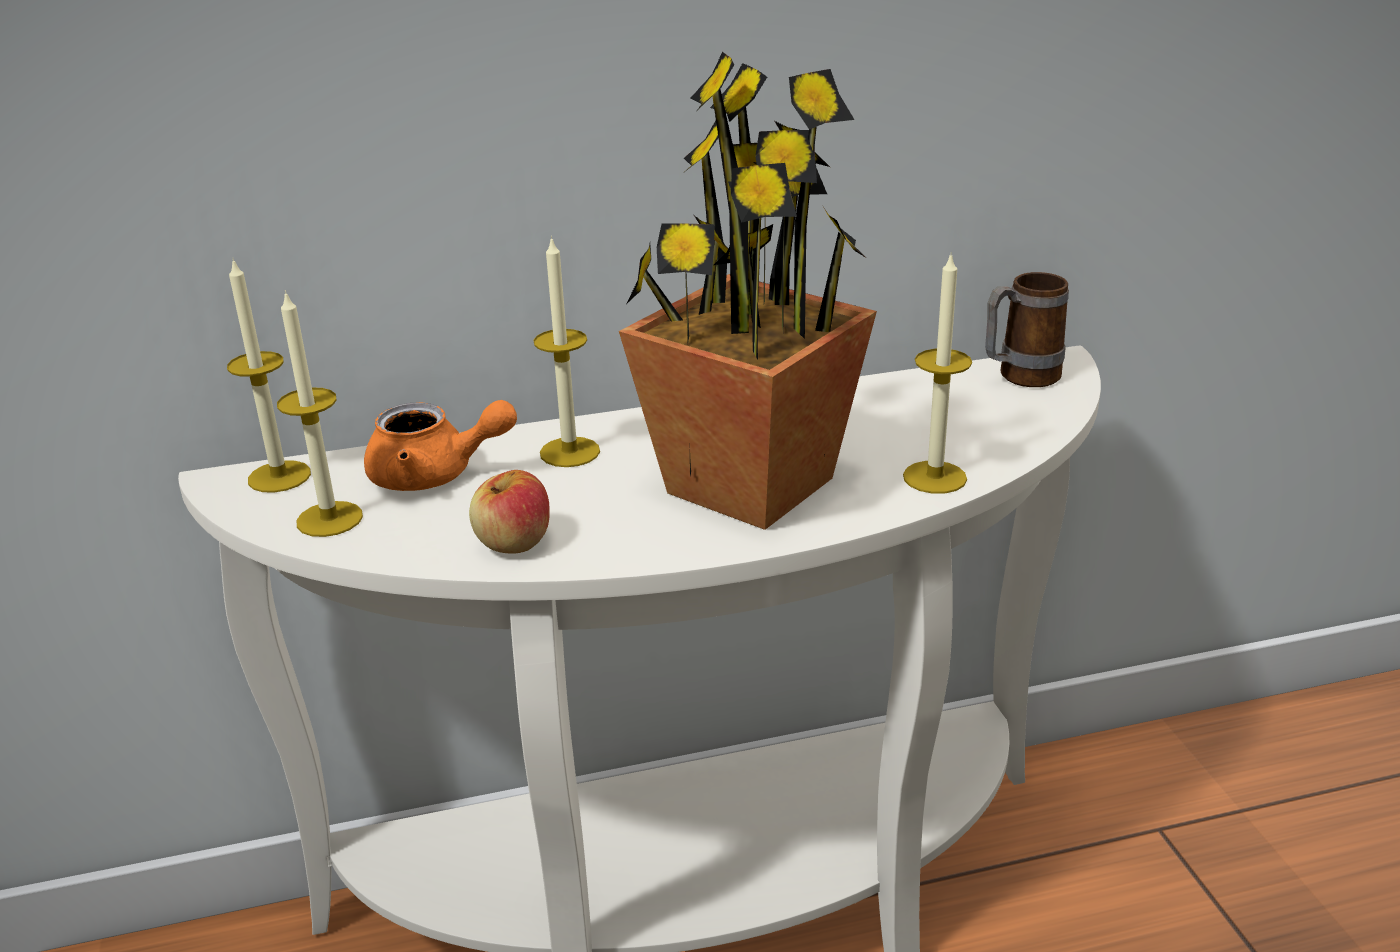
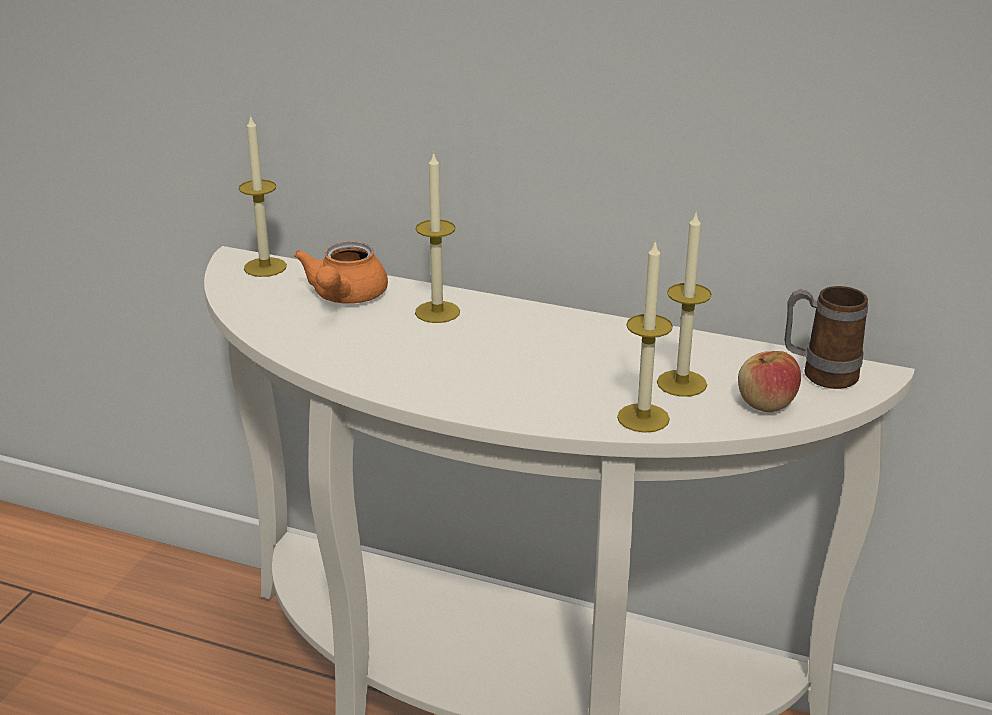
camera: 35 degrees right, 0 degrees up
candle [277,290,363,537] -> candle moved to [657,213,712,397]
orange teapot [364,400,517,491] -> orange teapot turned 60 degrees clockwise [294,241,388,304]
apple [469,470,550,554] -> apple moved to [738,351,801,412]
potted plant [619,52,877,530] -> none

